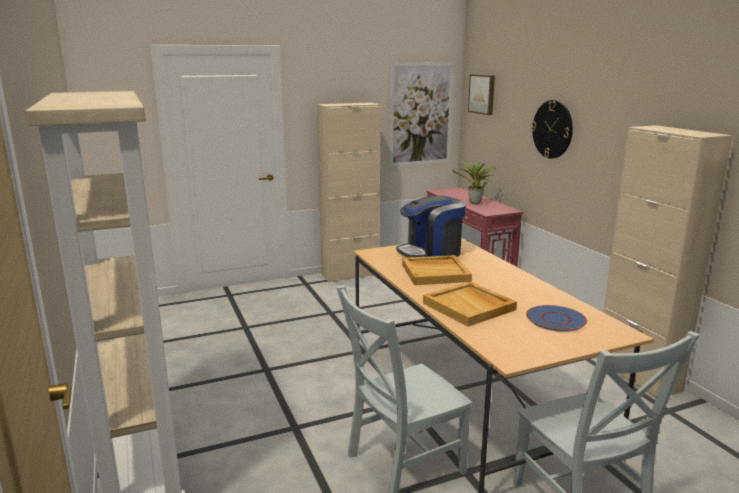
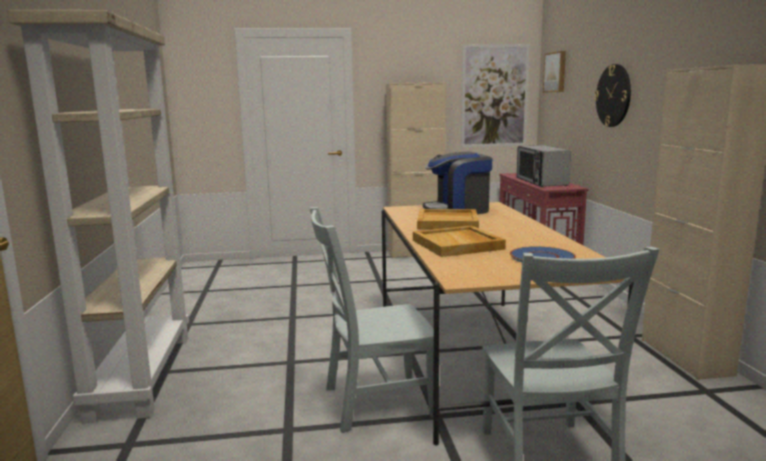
camera: 15 degrees right, 5 degrees down
potted plant [452,161,496,204] -> microwave [517,145,571,187]

